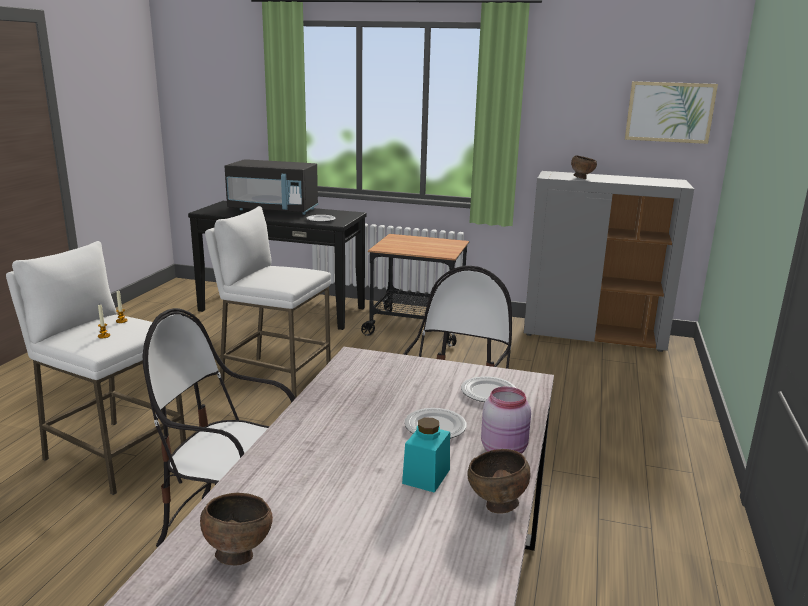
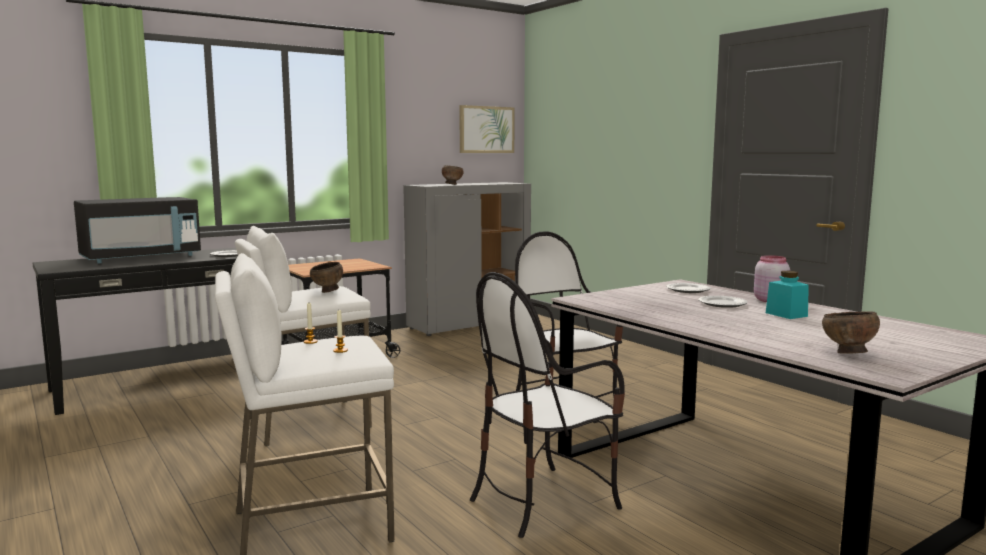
camera: 50 degrees left, 10 degrees down
brown bowl [467,449,530,514] -> brown bowl moved to [310,262,343,293]

